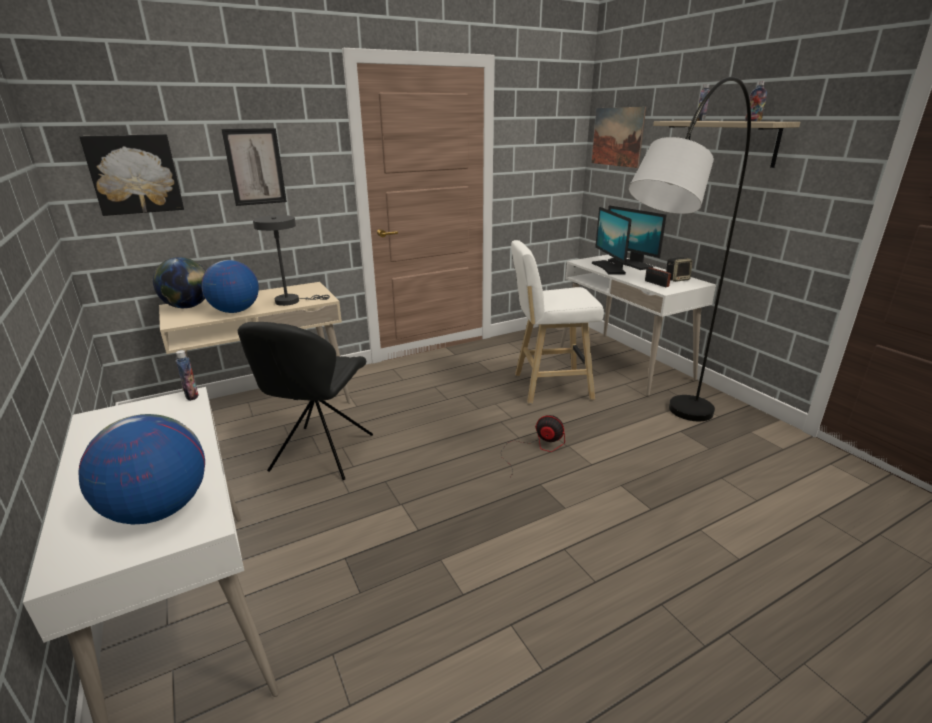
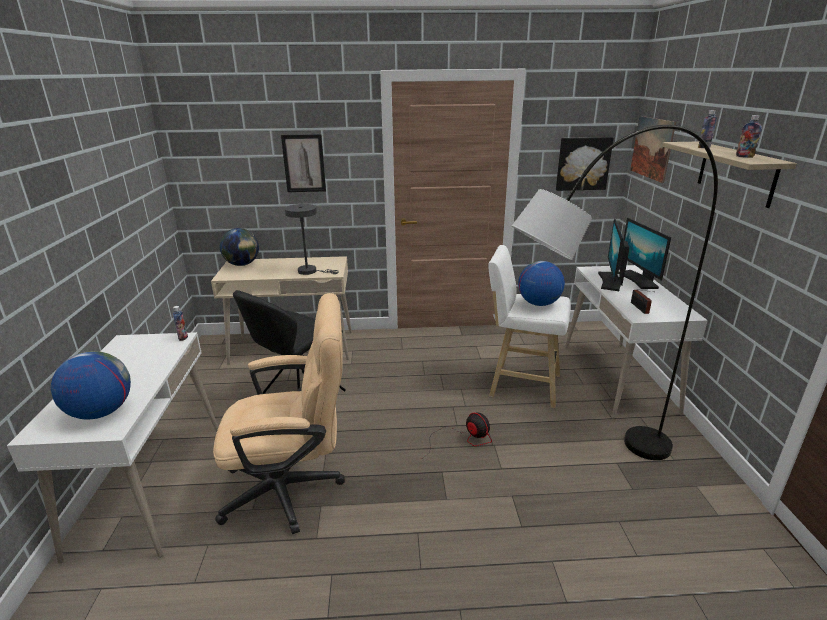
camera: 25 degrees right, 0 degrees up
picture [79,134,184,216] -> picture moved to [556,137,614,191]
globe [201,260,259,313] -> globe moved to [518,261,565,306]
speaker [666,257,693,282] -> none
none -> beige office chair [213,293,345,534]

